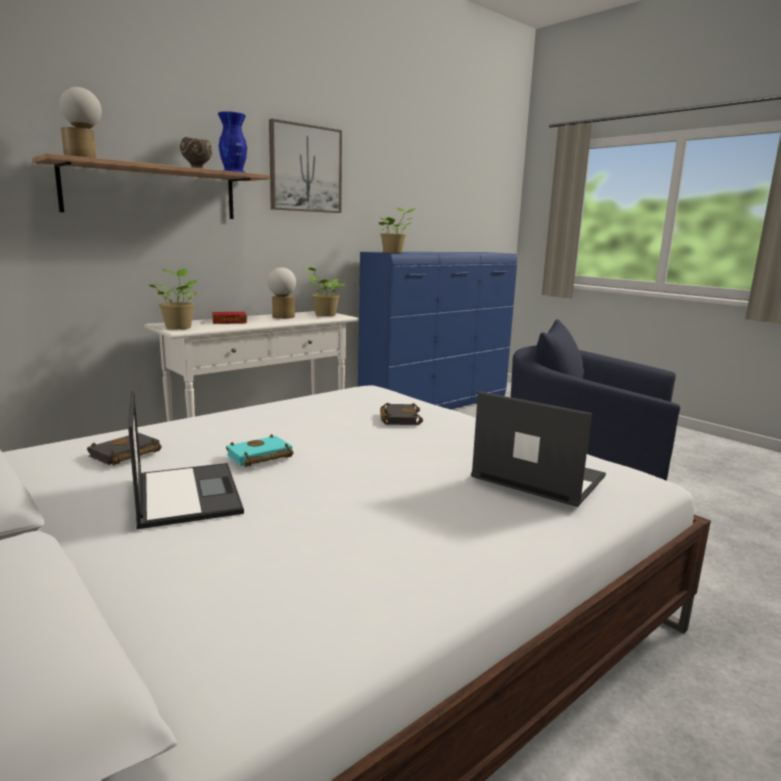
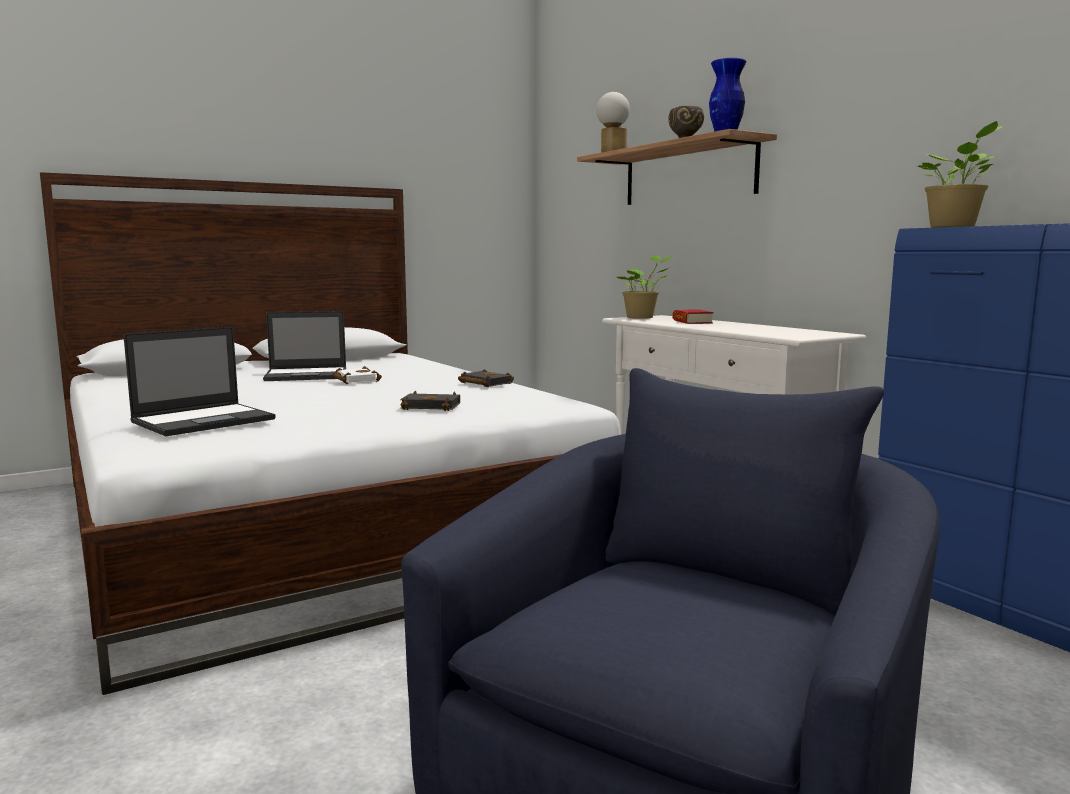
camera: 100 degrees right, 5 degrees down
black book [87,433,162,465] -> black book moved to [458,369,514,387]
turquoise book [226,434,294,467] -> white book [332,366,382,384]
table lamp [267,267,296,319] -> none
picture [269,119,342,213] -> none
potted plant [304,267,346,317] -> none

